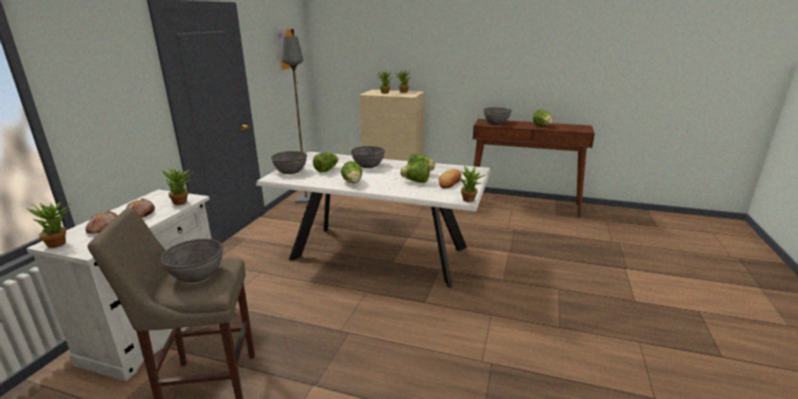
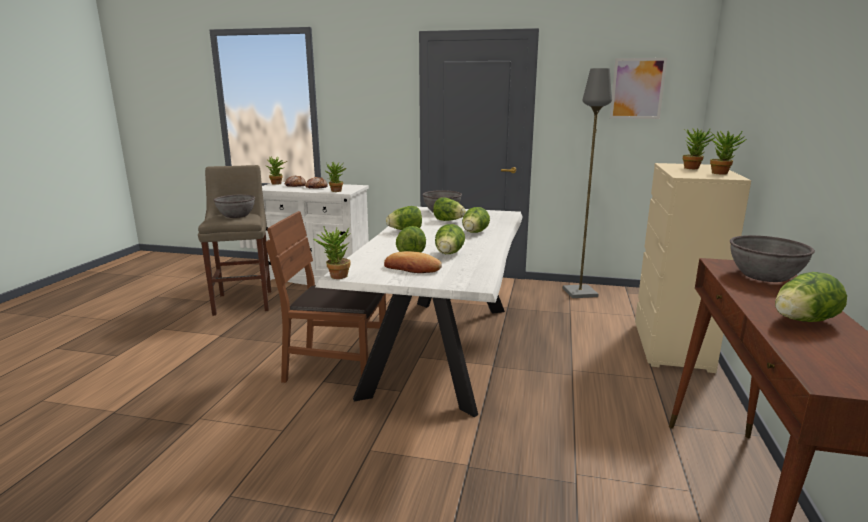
camera: 85 degrees right, 5 degrees down
grey bowl [351,146,385,168] -> lettuce [462,207,490,233]
none -> brown chair [266,211,386,383]

